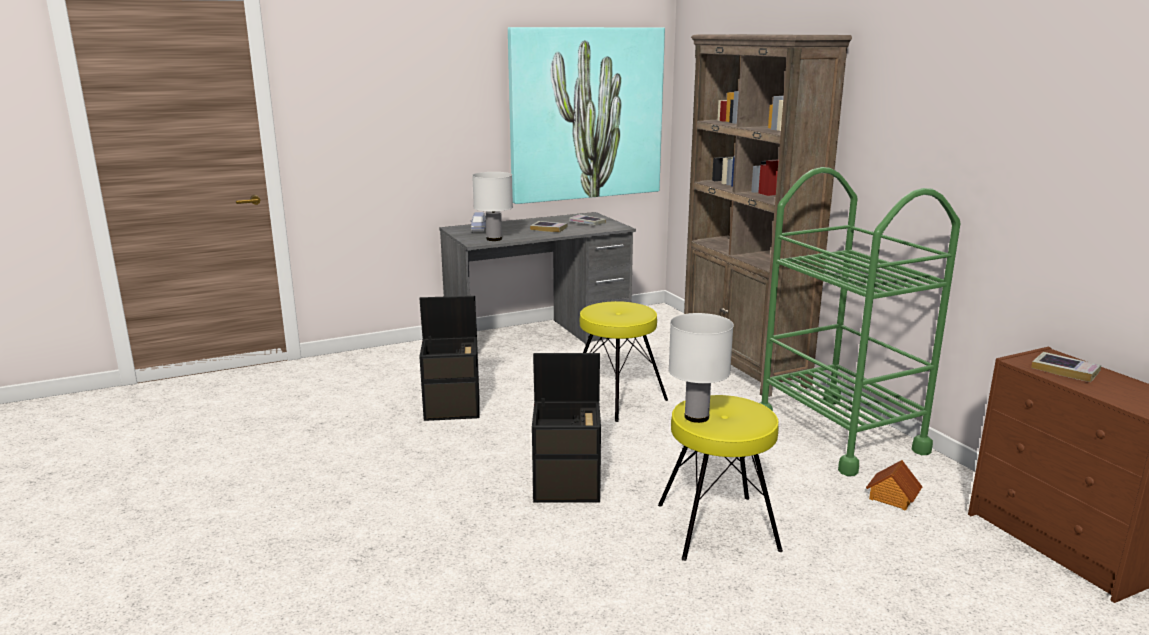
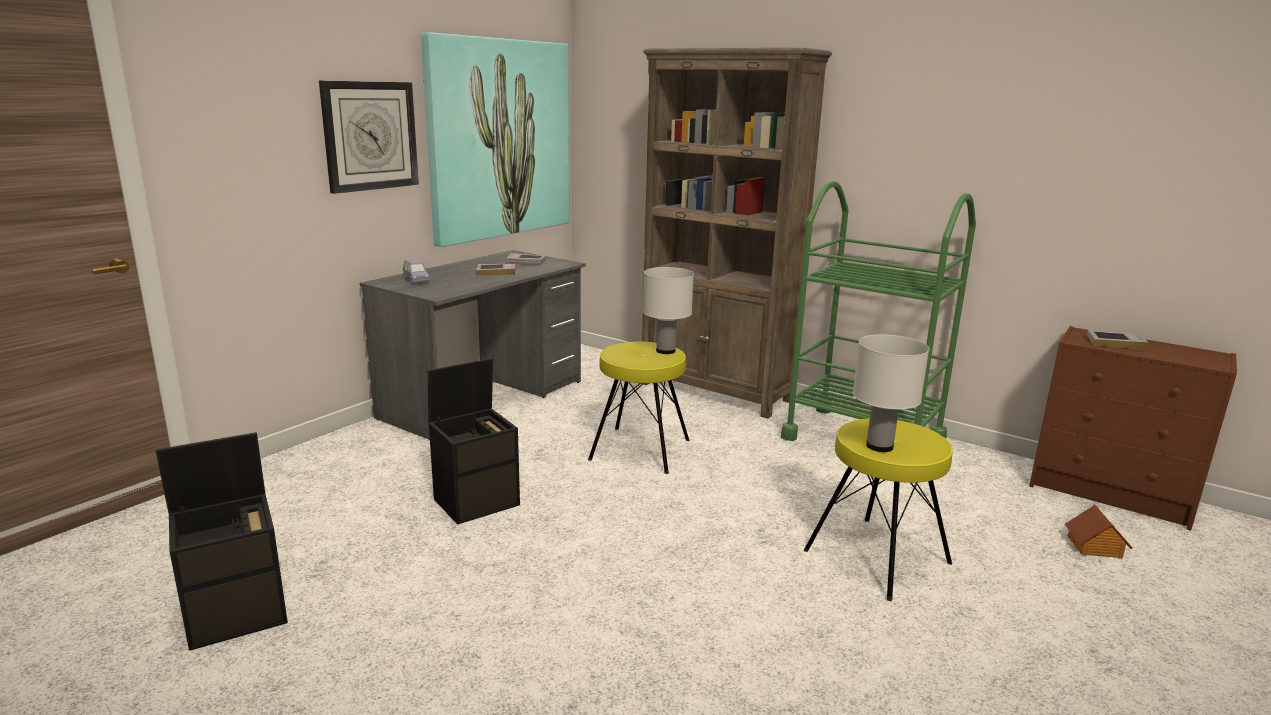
camera: 30 degrees left, 0 degrees up
white table lamp [472,172,513,241] -> white table lamp moved to [643,267,694,354]
black storage box [532,353,601,503] -> black storage box moved to [156,432,288,651]
toy house [866,460,922,511] -> toy house moved to [1065,504,1132,559]
none -> wall clock [319,81,419,194]

